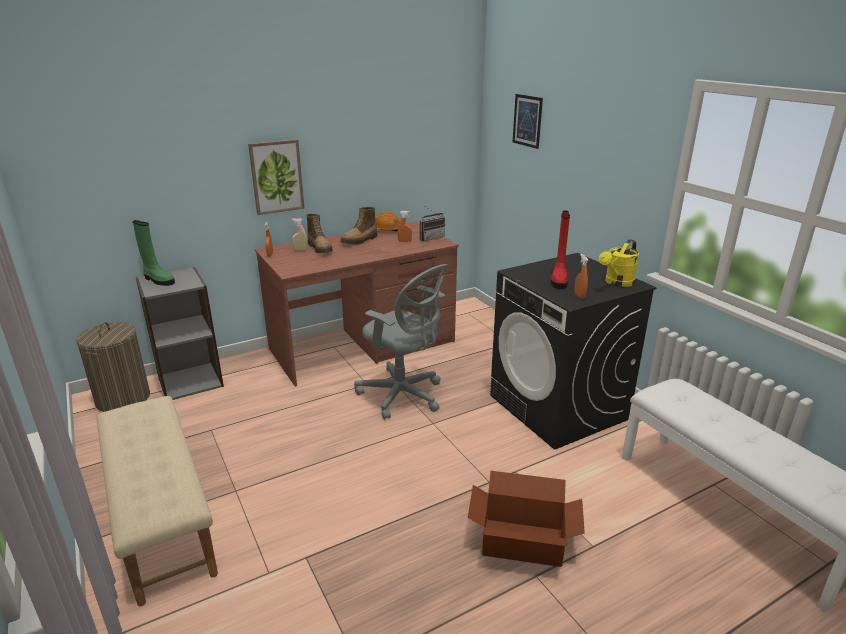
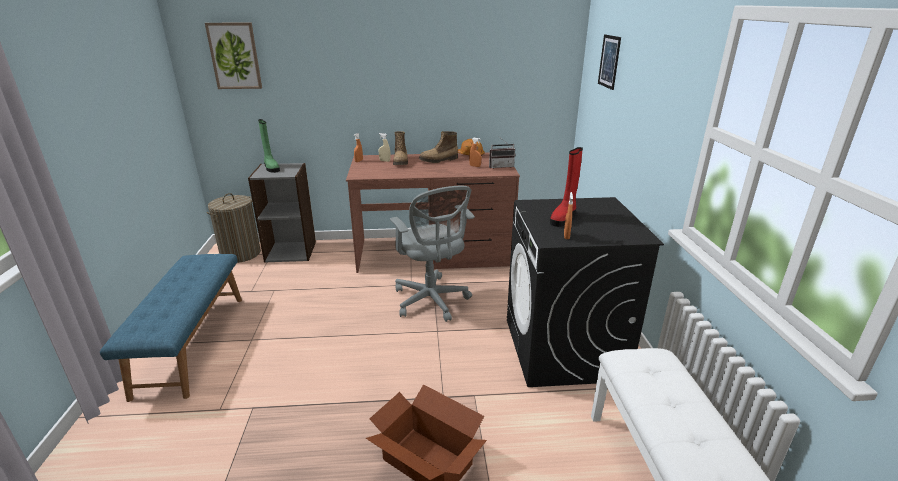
camera: 25 degrees right, 0 degrees up
beige bench [96,396,218,606] -> blue bench [100,254,242,402]
picture [248,139,304,215] -> picture moved to [205,23,262,89]
yellow watering can [599,239,639,287] -> none

